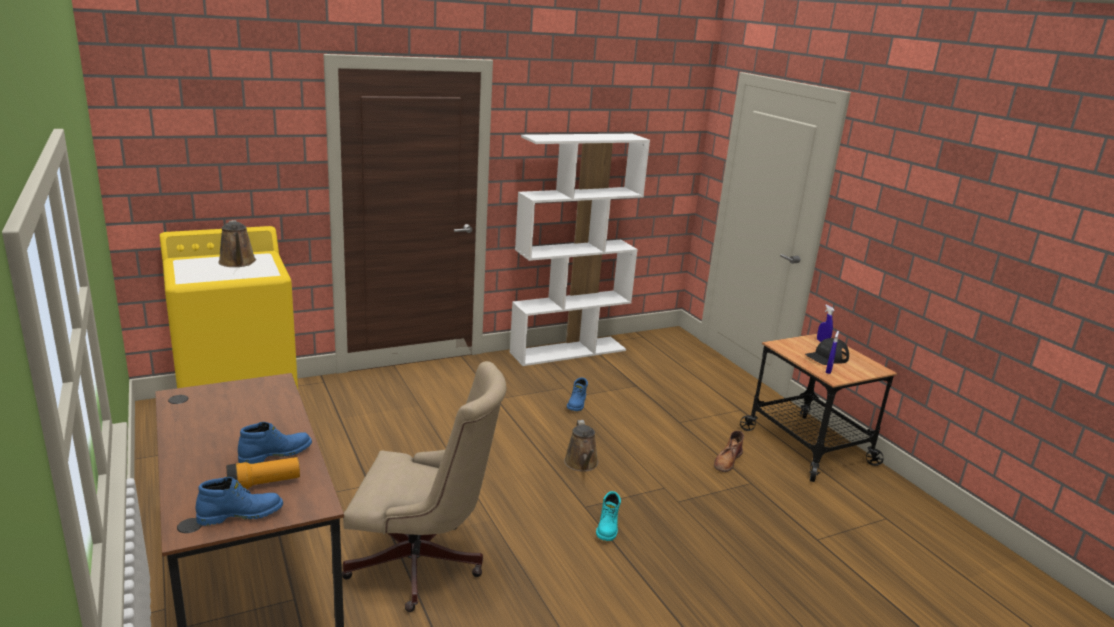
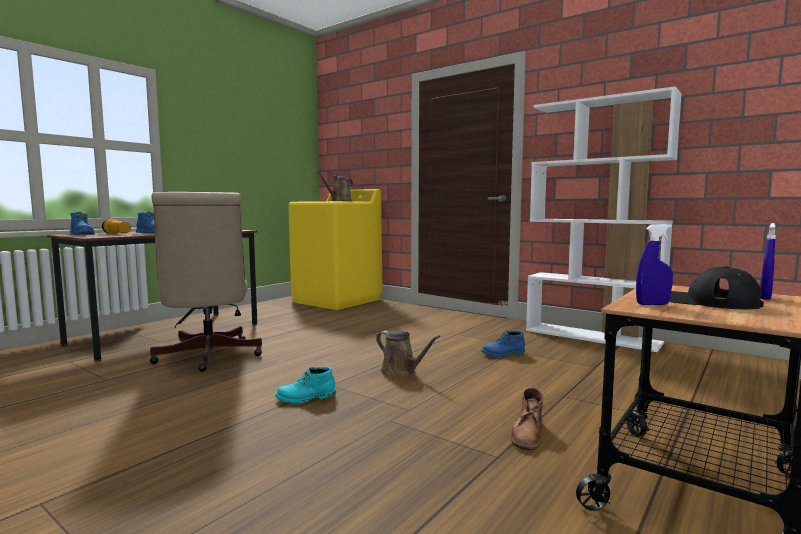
camera: 65 degrees right, 15 degrees down
brown watering can [564,420,599,472] -> brown watering can turned 105 degrees counterclockwise [376,331,441,378]
brown boot [714,431,744,472] -> brown boot turned 75 degrees counterclockwise [511,388,543,450]

